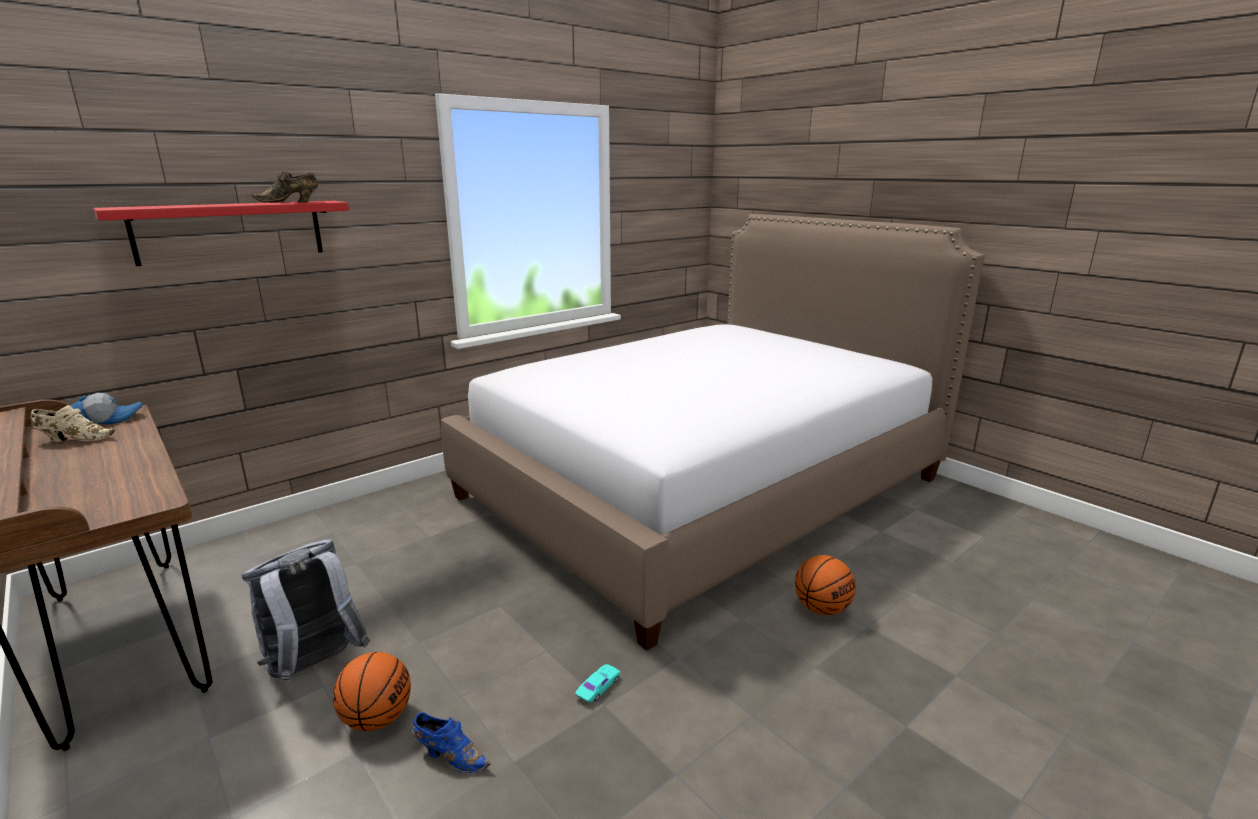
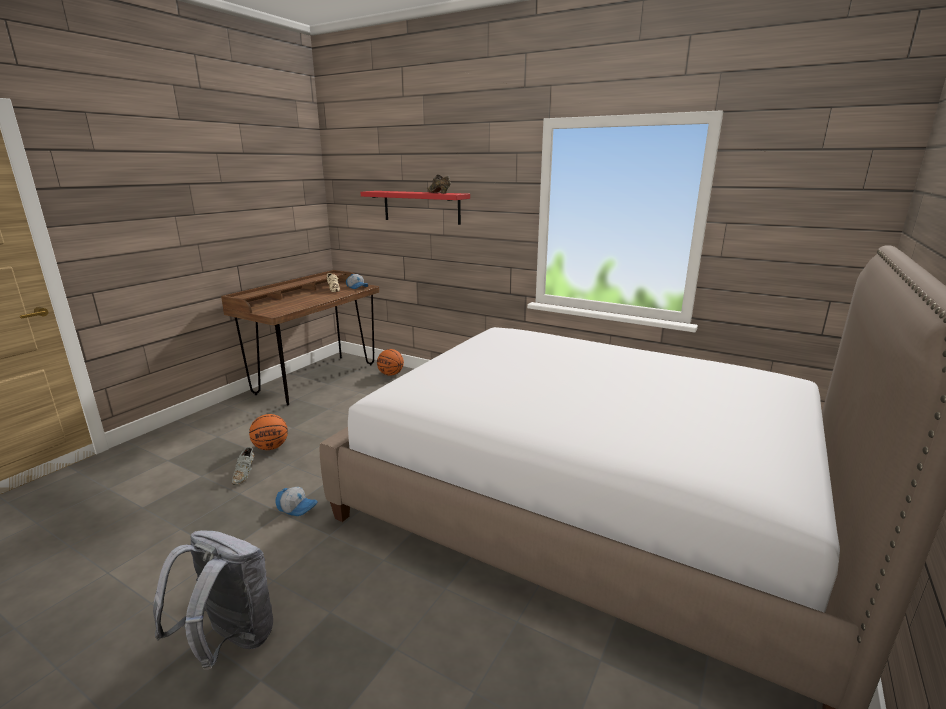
camera: 70 degrees right, 0 degrees up
grey backpack [242,539,370,683] -> grey backpack moved to [153,530,273,670]
blue shoe [413,712,491,773] -> grey shoe [232,447,254,485]
turquoise toy car [575,664,620,703] -> cap [275,487,318,516]
basketball [795,555,856,615] -> basketball moved to [377,349,404,376]

